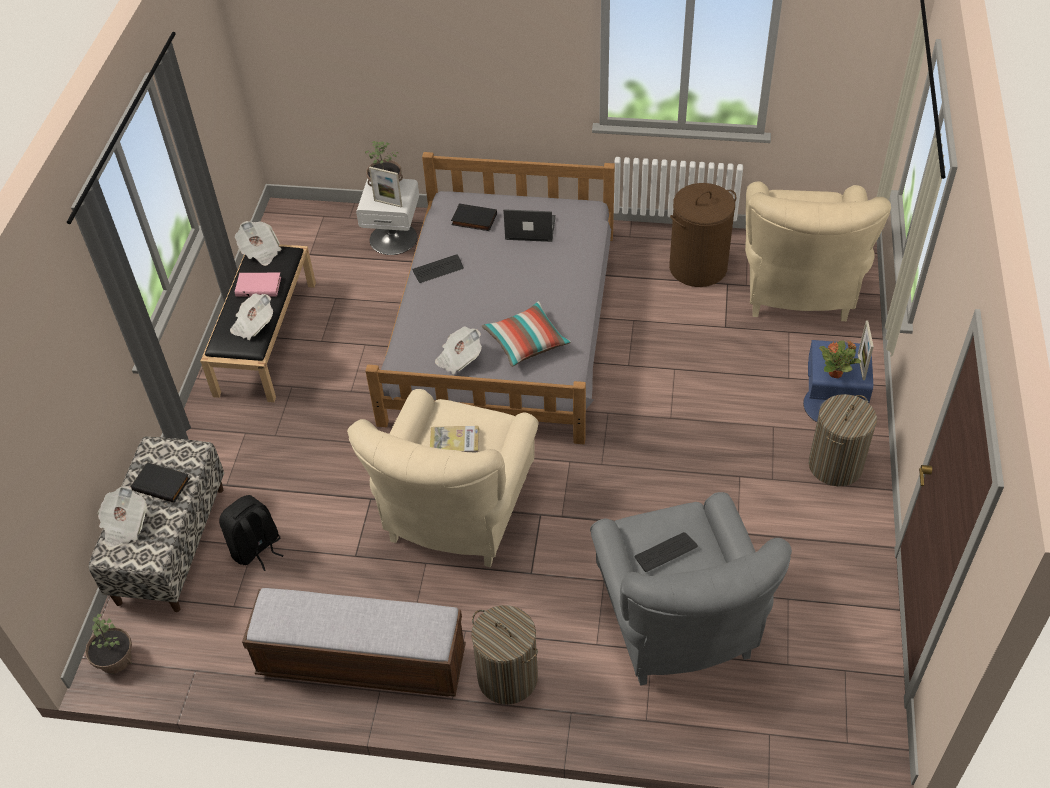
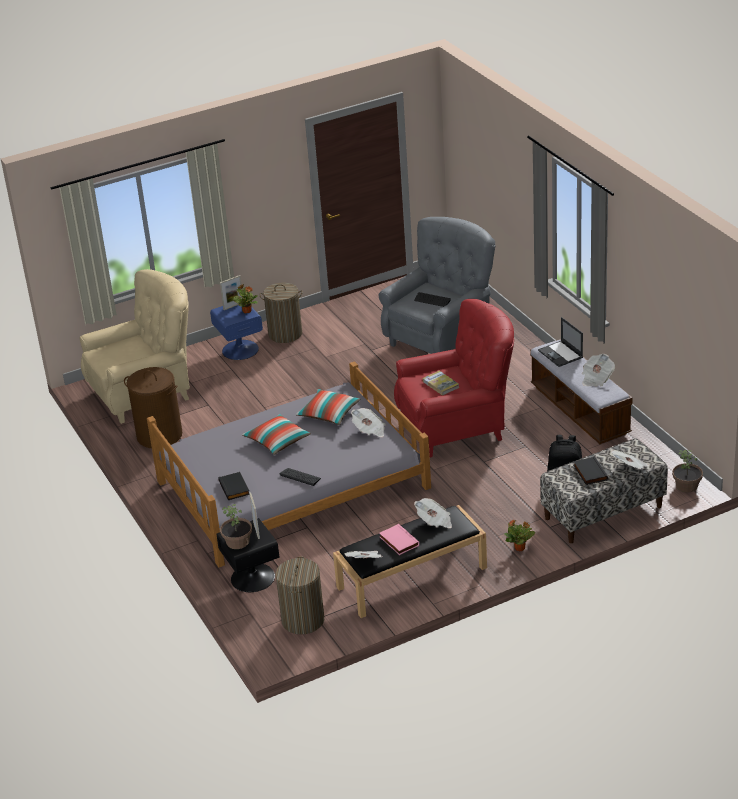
camera: 125 degrees left, 15 degrees down
beige armchair [347,389,538,567] -> red armchair [394,299,514,457]
white nightstand [356,178,419,255] -> black nightstand [216,518,279,592]
laundry basket [471,605,538,704] -> laundry basket moved to [275,556,324,635]
laptop [503,209,556,242] -> laptop moved to [538,317,583,367]
none -> pillow [242,414,311,455]
none -> potted plant [504,519,535,551]
none -> newspaper [582,354,615,386]

